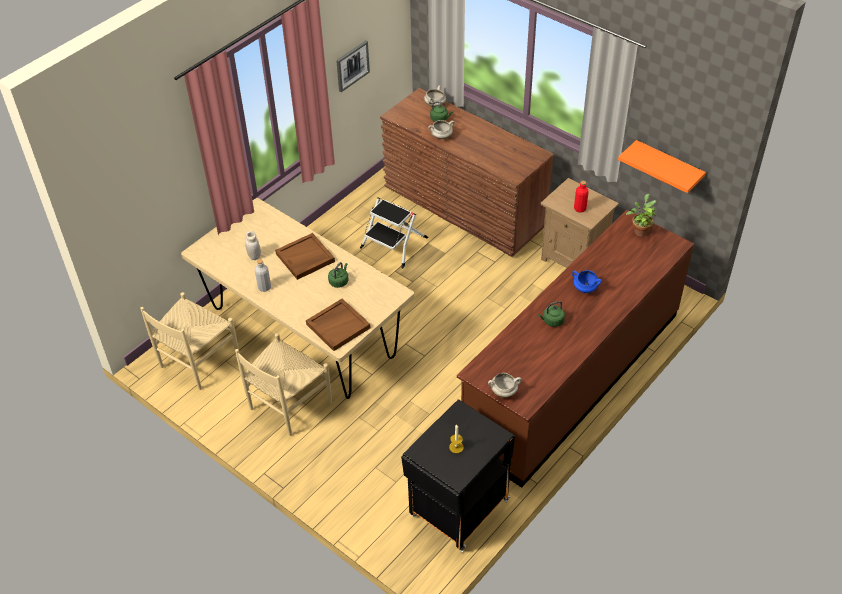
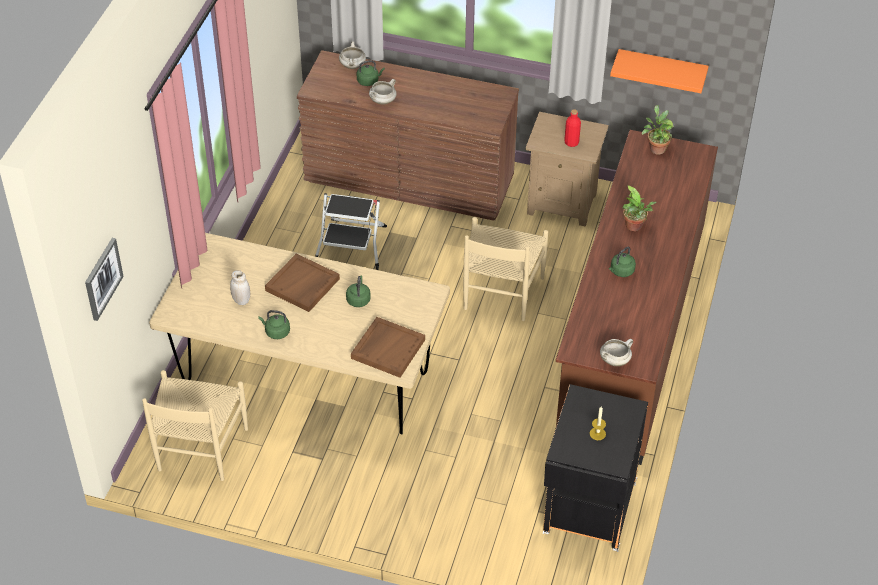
camera: 25 degrees left, 0 degrees up
beige chair [235,333,332,436] -> beige chair moved to [463,217,548,321]
grey bottle [255,259,271,292] -> green kettle [258,310,290,339]
picture [336,40,370,92] -> picture moved to [85,238,124,321]
blue cooking pot [572,270,602,293] -> potted plant [622,186,657,231]

